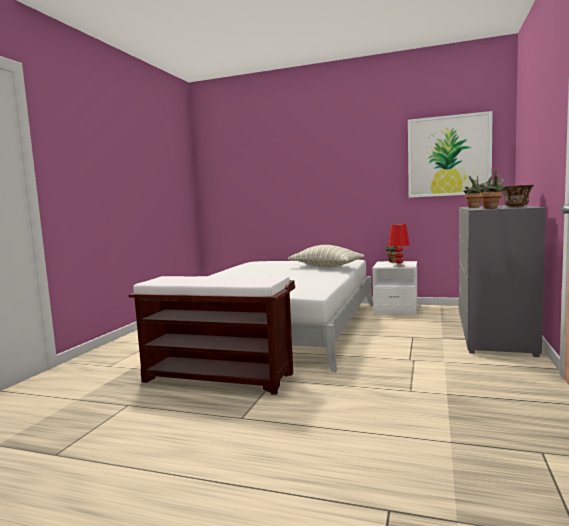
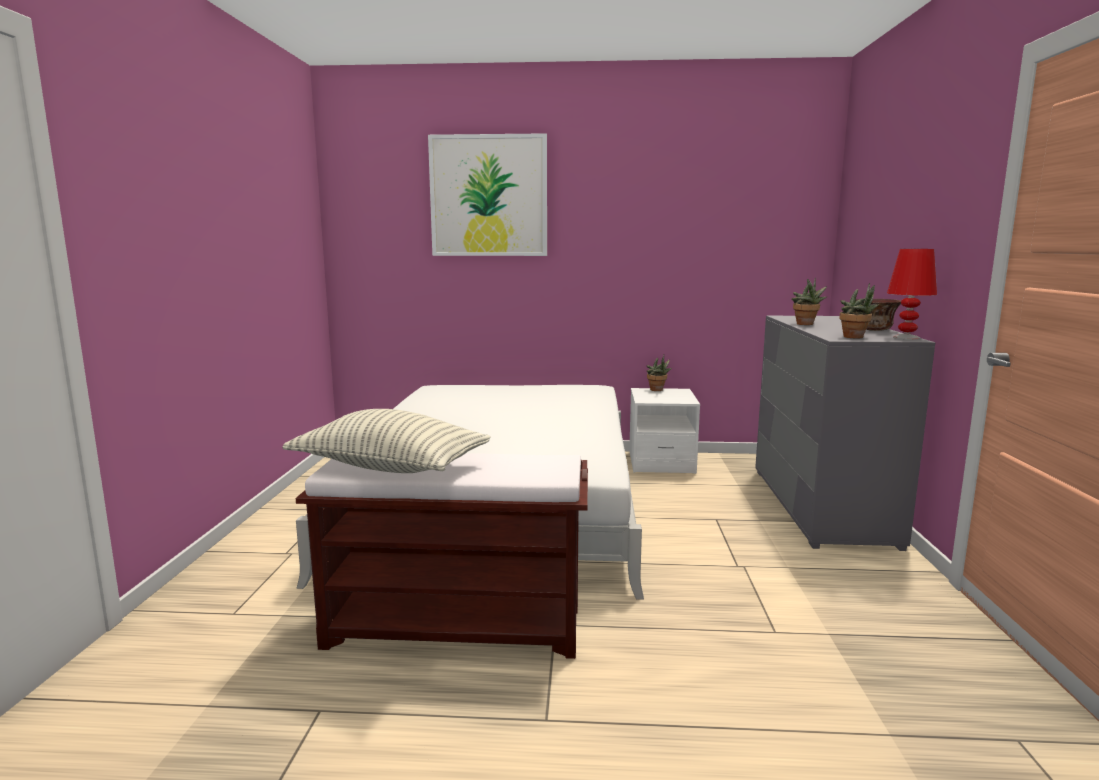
camera: 15 degrees left, 5 degrees up
pillow [288,245,364,268] -> pillow moved to [282,409,491,473]
red table lamp [388,224,410,267] -> red table lamp moved to [887,249,937,340]
picture [408,111,493,198] -> picture moved to [428,133,547,256]

